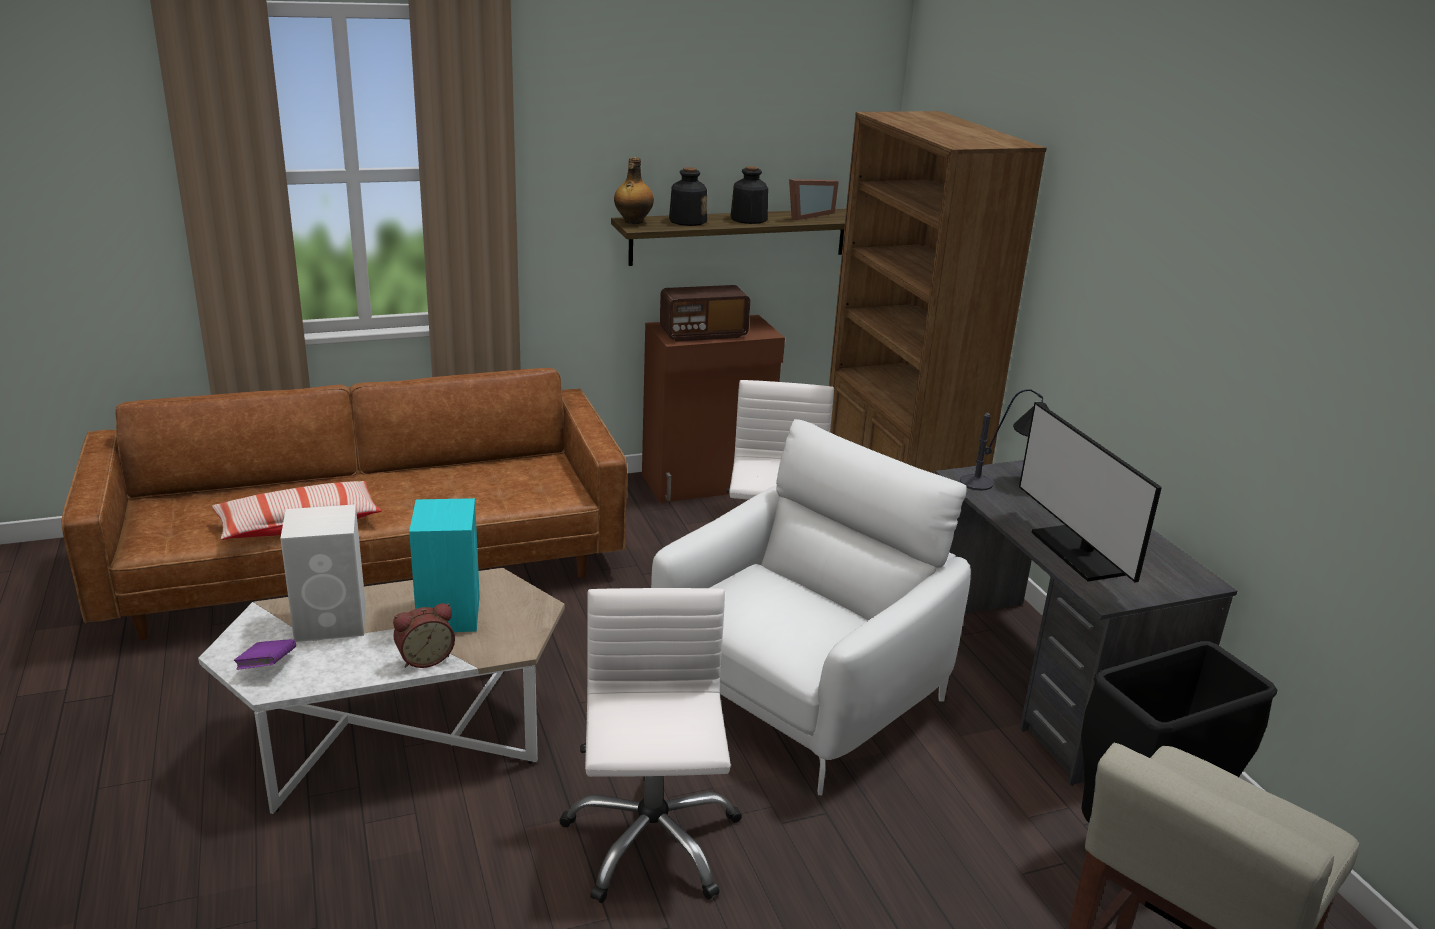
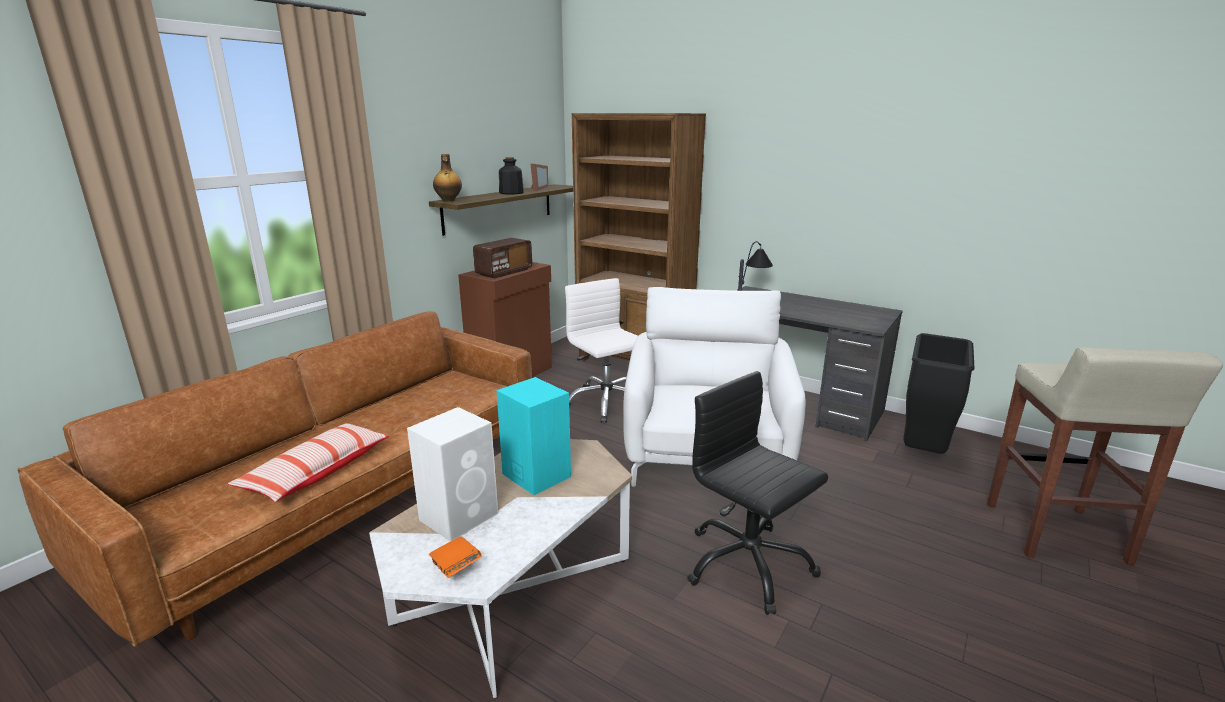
camera: 35 degrees left, 5 degrees down
purple book [234,639,296,670] -> orange book [429,537,482,578]
alarm clock [393,603,455,668] -> none
white office chair [559,588,742,903] -> black office chair [687,371,828,615]
bottle [669,167,707,226] -> none
monitor [1019,402,1162,582] -> none

